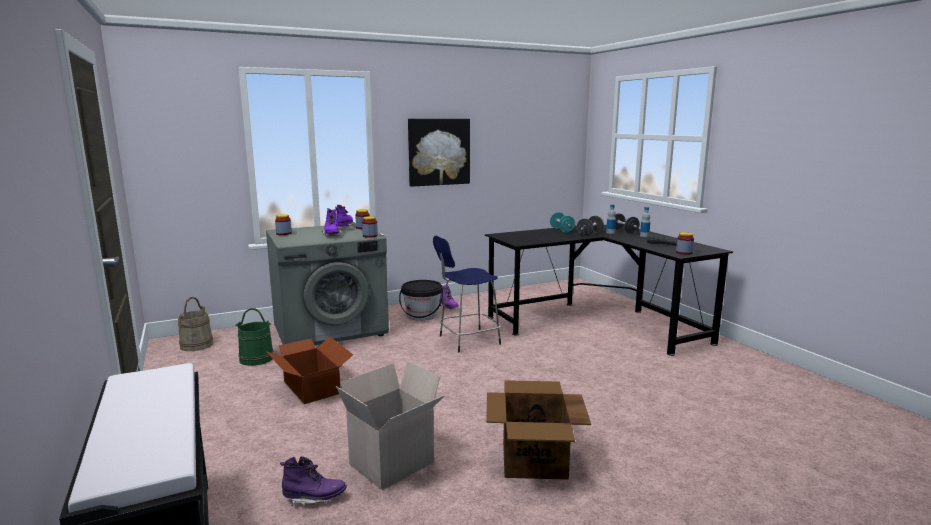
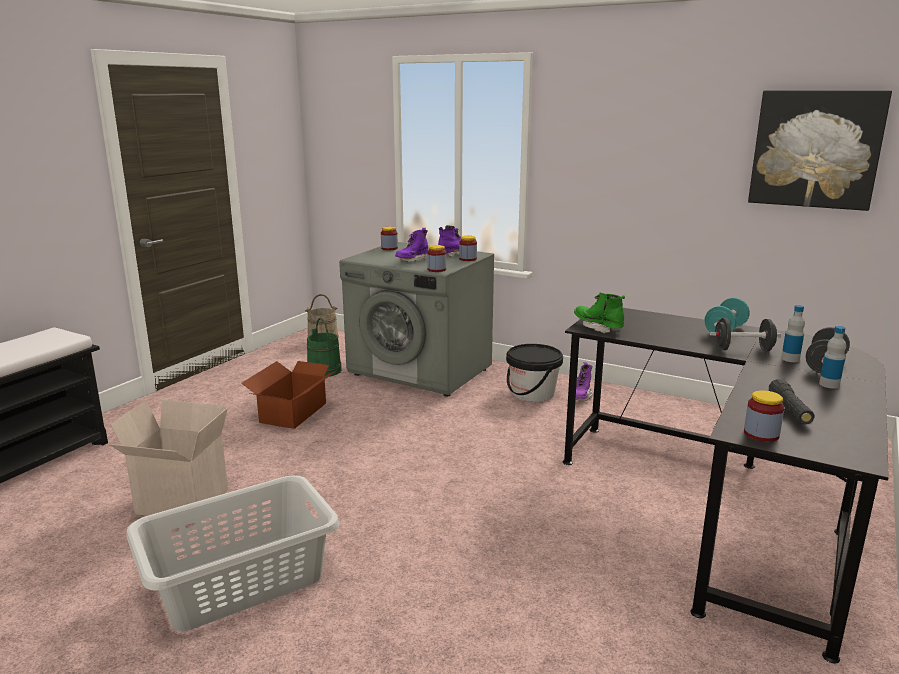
camera: 55 degrees right, 5 degrees up
purple boot [280,456,347,507] -> none
picture [408,119,470,187] -> picture moved to [748,90,892,211]
blue stool [433,236,501,352] -> none
cardboard box [486,380,591,480] -> grey laundry basket [126,476,340,631]
none -> green boot [574,292,625,333]

